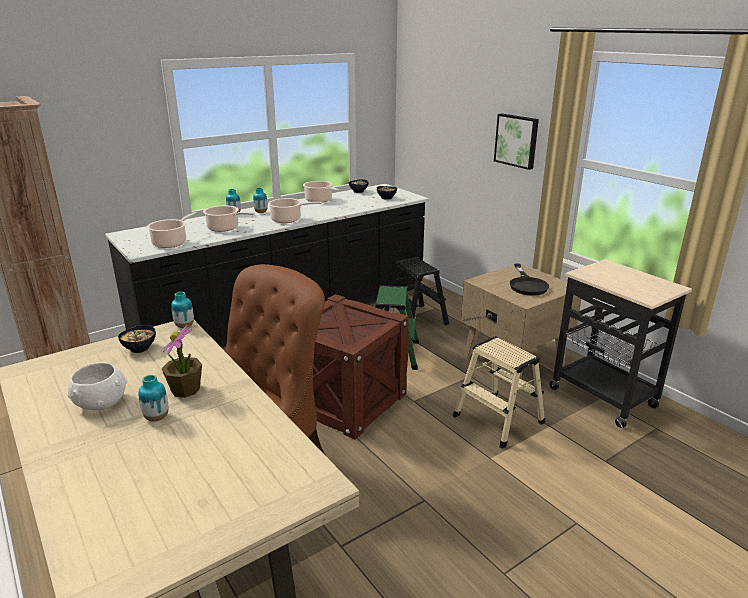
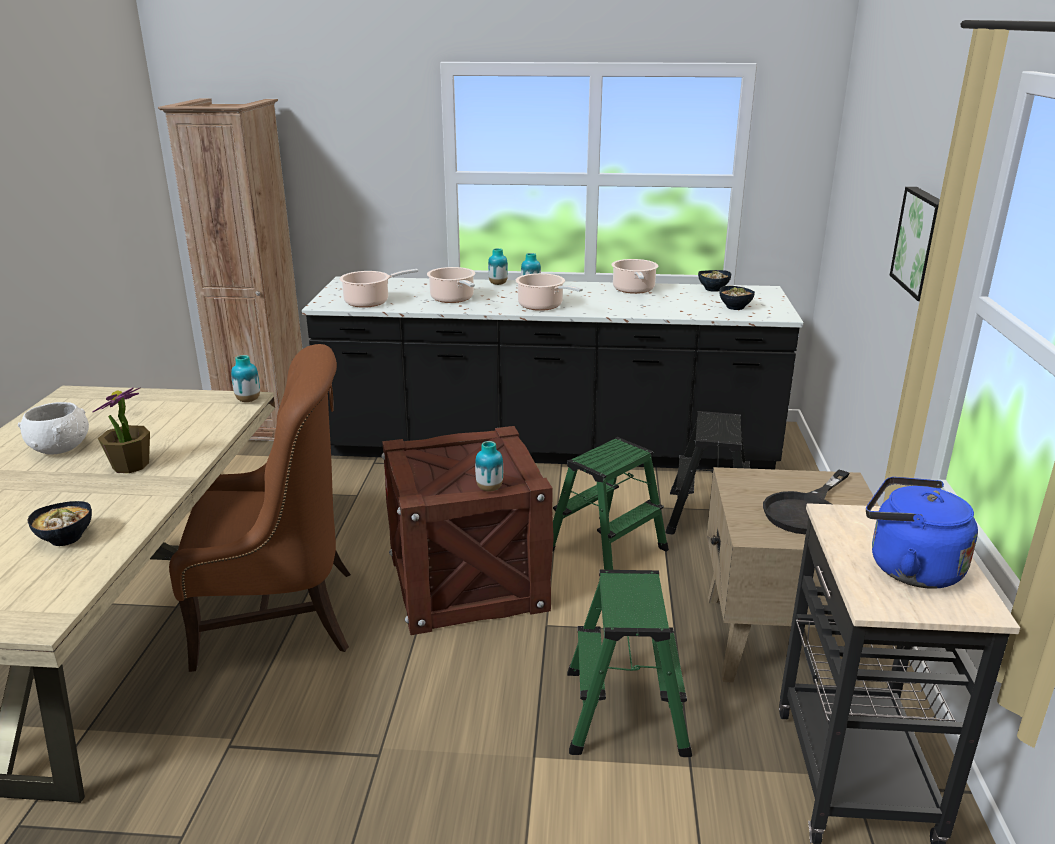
camera: 40 degrees right, 0 degrees up
bowl [118,325,156,353] -> bowl moved to [28,501,92,546]
vase [138,375,169,422] -> vase moved to [475,441,503,491]
beige step ladder [453,336,545,449] -> green step ladder [567,570,692,757]
none -> blue kettle [866,477,978,589]

